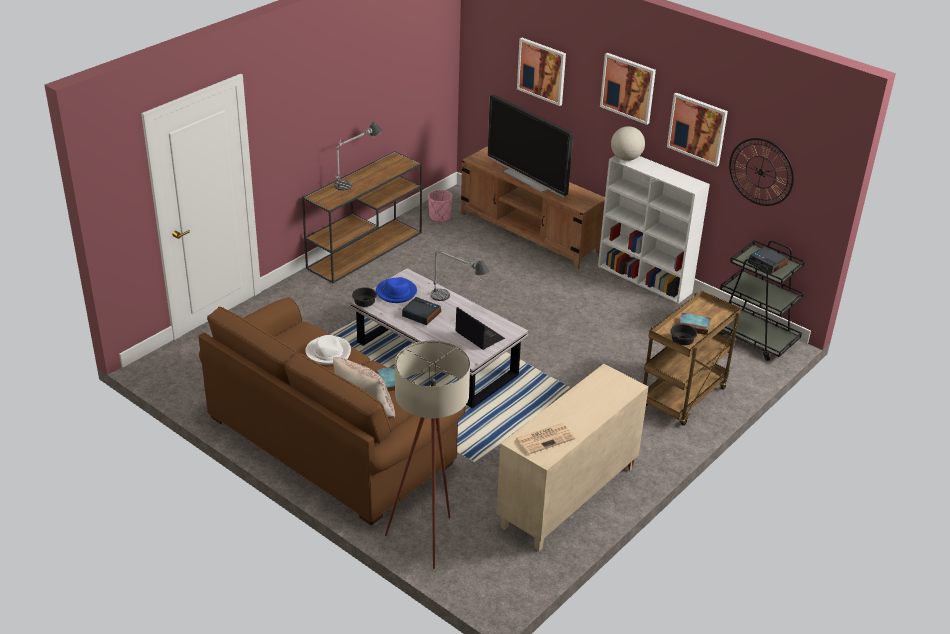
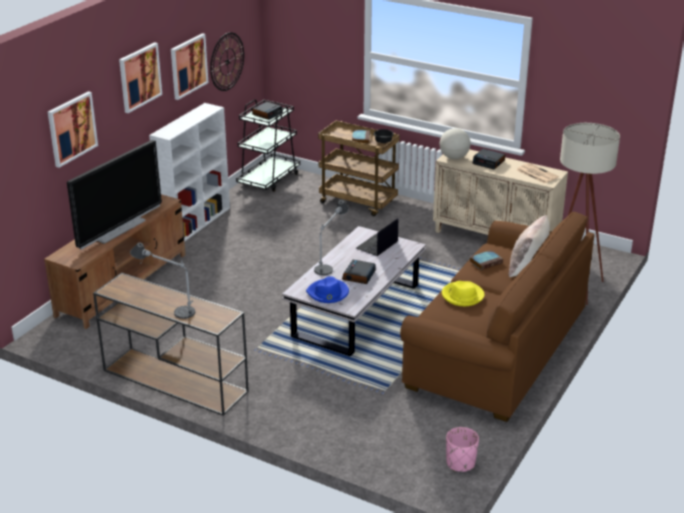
camera: 100 degrees left, 5 degrees down
white hat [305,335,351,365] -> yellow hat [442,281,484,306]
black bowl [352,287,377,307] -> none
pink planter [428,190,453,222] -> pink planter moved to [446,427,479,472]
globe [611,126,645,161] -> globe moved to [440,128,471,159]
none -> alarm clock [473,149,505,169]

